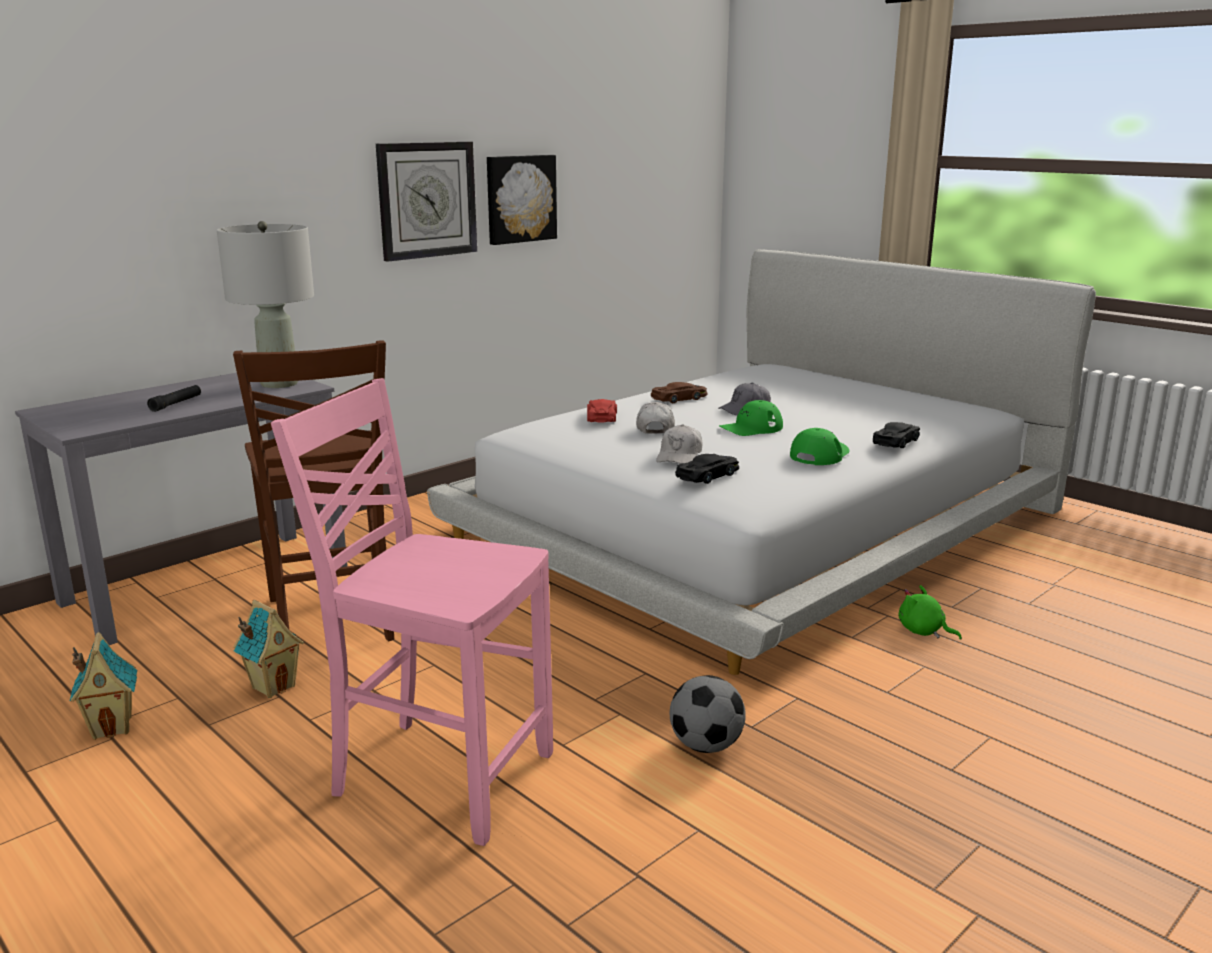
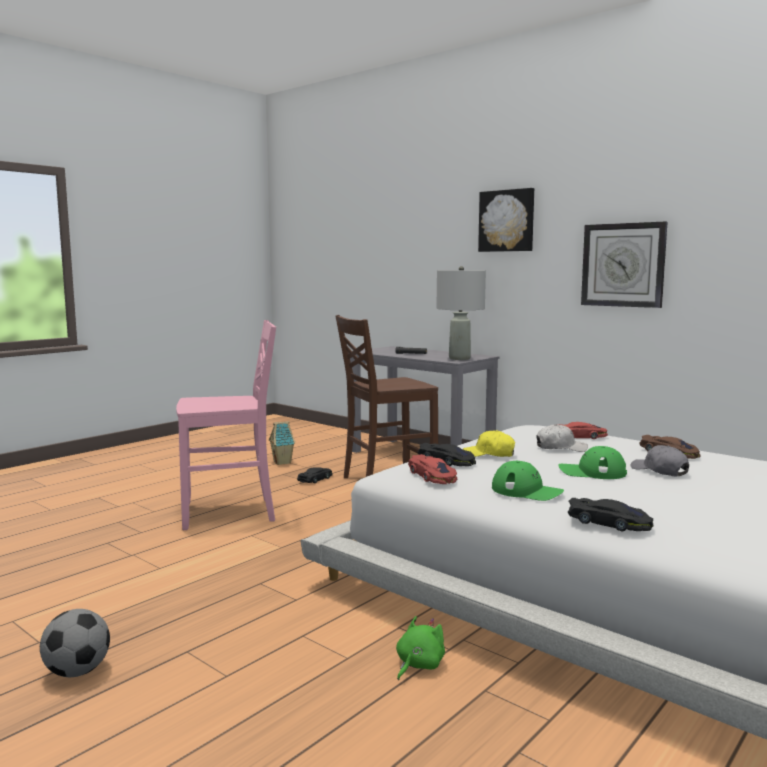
camera: 85 degrees right, 10 degrees down
toy house [233,600,304,698] -> black toy car [297,467,333,483]
pink chair [271,378,553,846] -> pink chair turned 60 degrees clockwise [176,320,276,530]
picture [487,155,557,245] -> picture moved to [478,188,534,252]
white cap [656,424,703,464] -> yellow cap [463,430,515,457]
football [670,675,746,753] -> football moved to [40,609,110,677]
green cap [719,400,783,436] -> green cap turned 45 degrees counterclockwise [558,446,627,479]
none -> red toy car [408,454,457,484]

